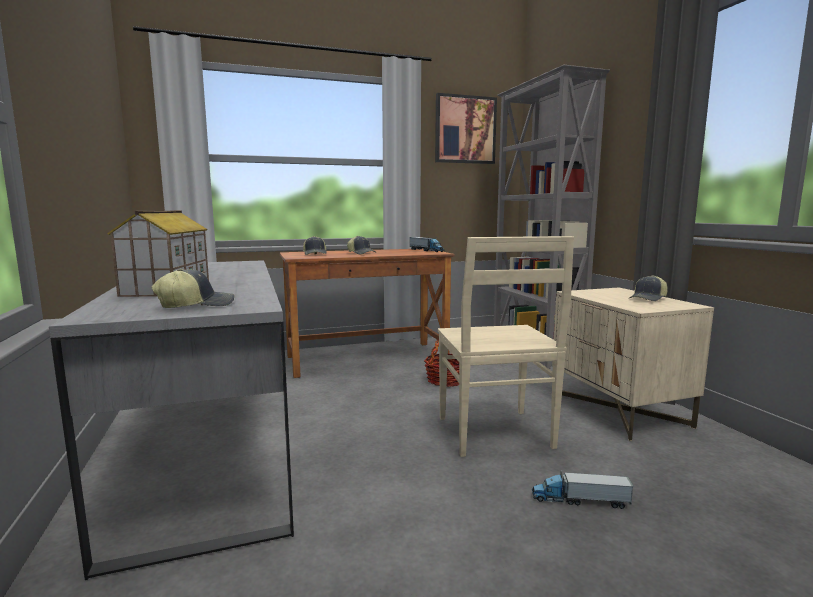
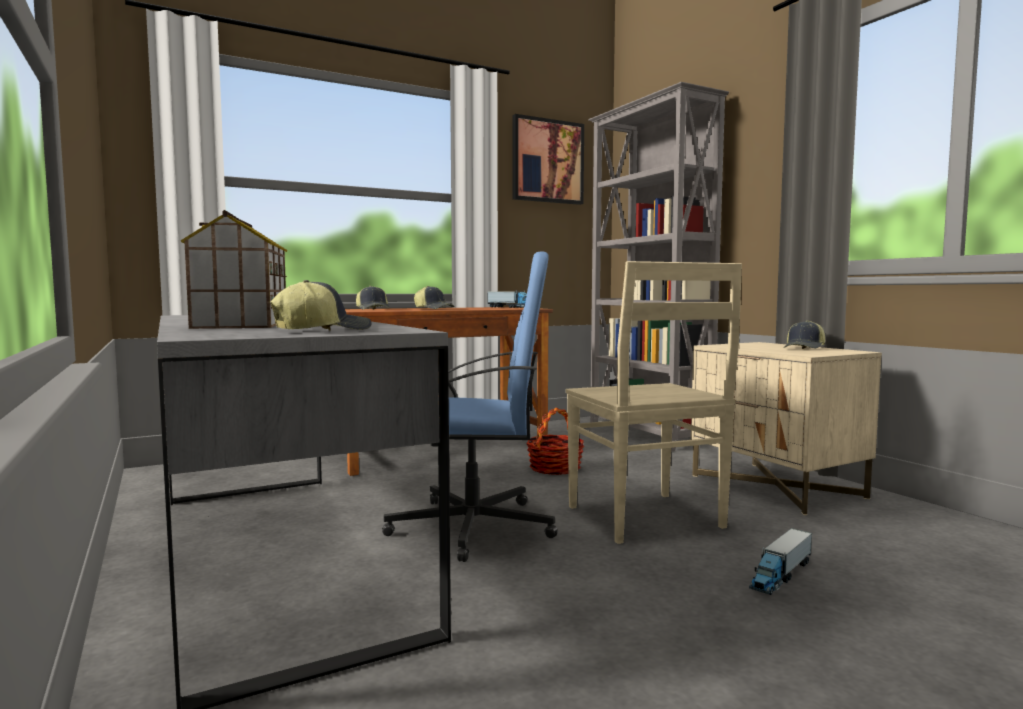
camera: 10 degrees left, 5 degrees down
toy truck [532,471,634,509] -> toy truck turned 45 degrees counterclockwise [749,528,812,595]
none -> blue office chair [382,251,558,562]

